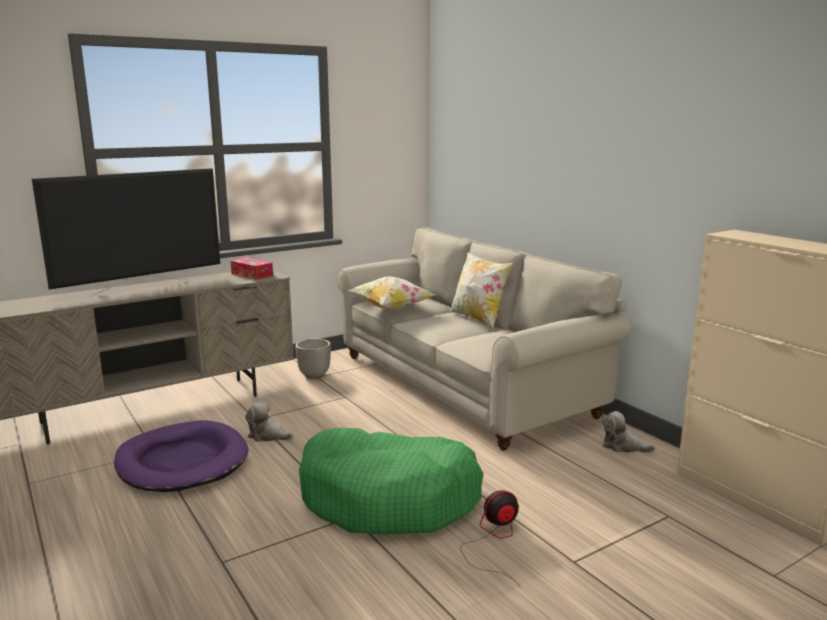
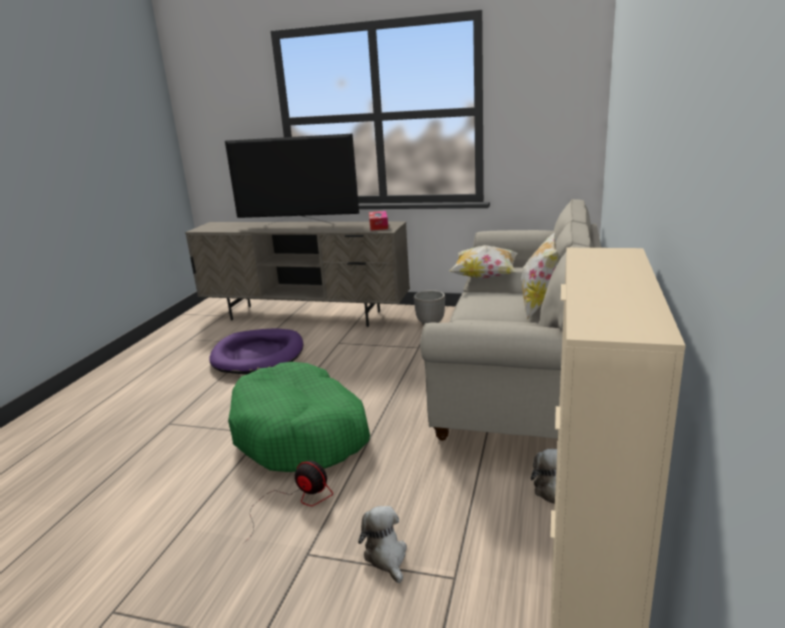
camera: 50 degrees right, 5 degrees up
plush toy [245,402,293,442] -> plush toy moved to [358,506,407,583]

